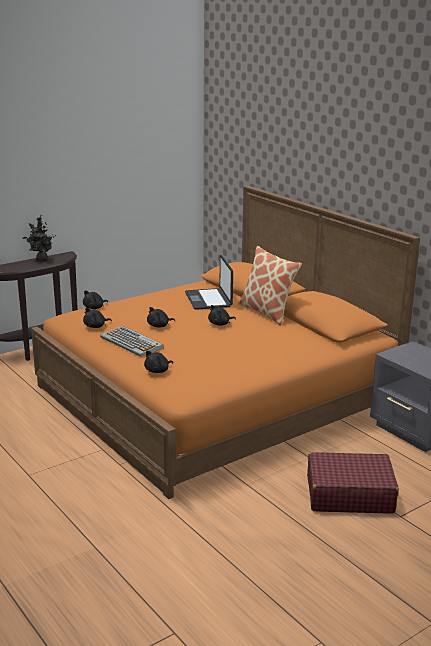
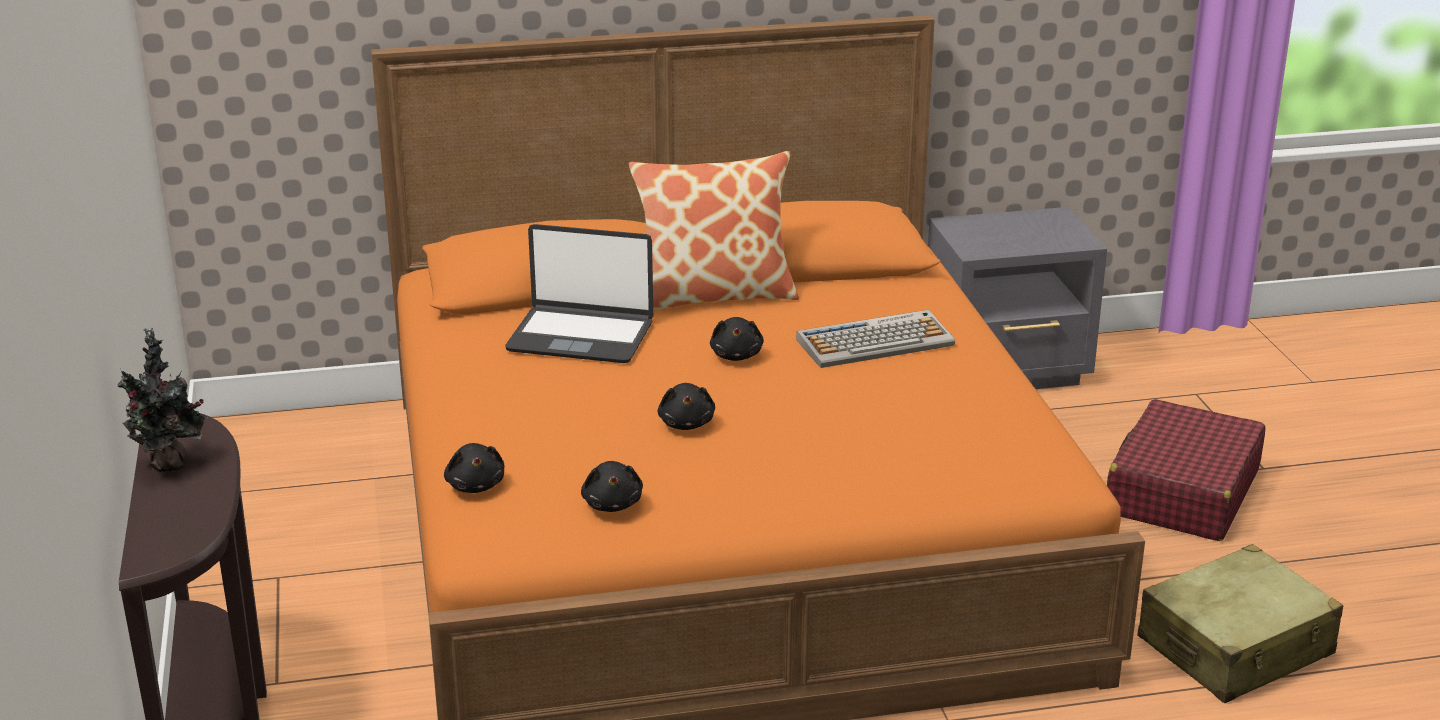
camera: 65 degrees left, 5 degrees up
keyboard [100,326,164,357] -> keyboard moved to [796,310,955,368]
black plush toy [144,351,173,373] -> none
none -> beige suitcase [1137,544,1343,703]

